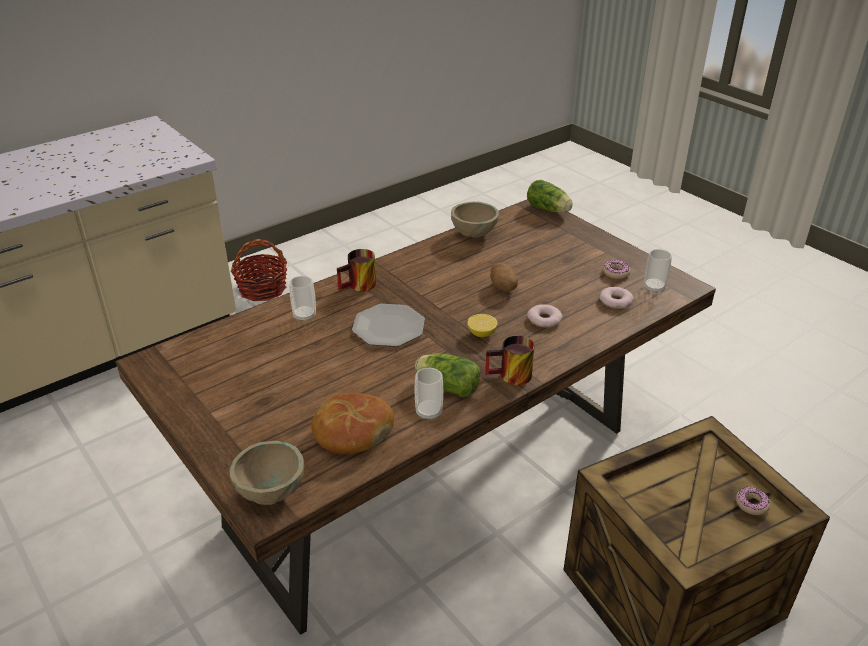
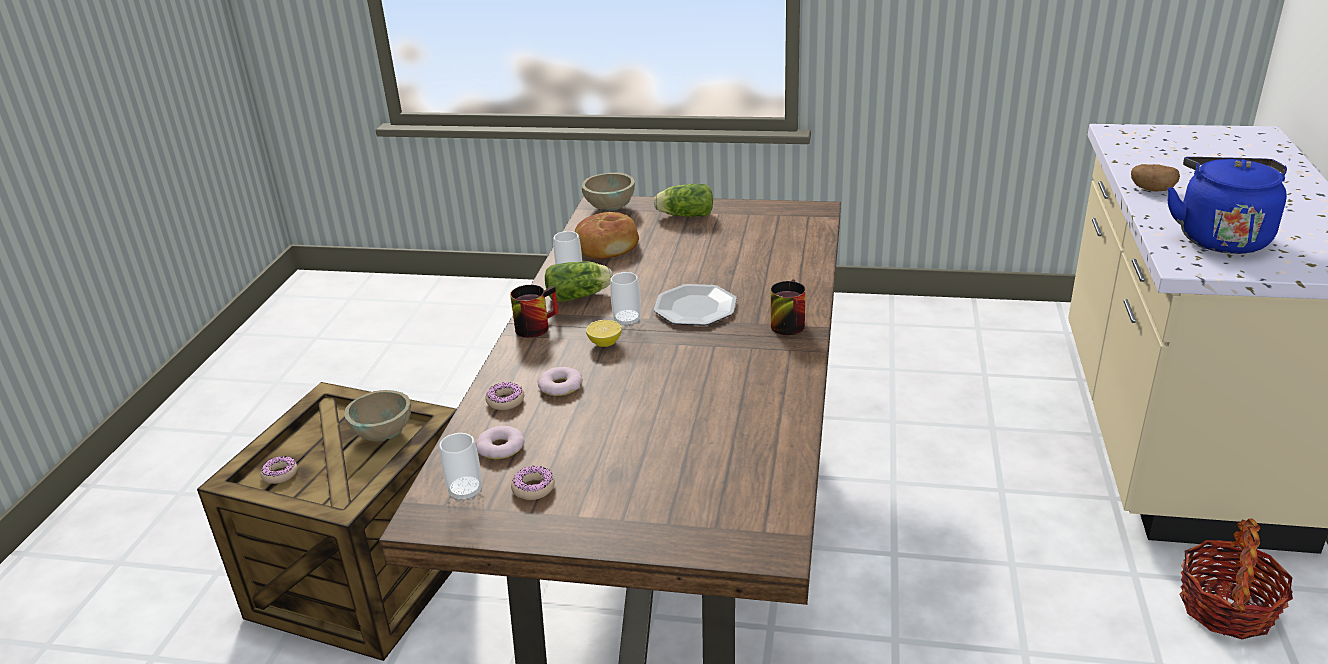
camera: 140 degrees right, 5 degrees down
cup [289,276,316,322] -> cup moved to [610,272,641,327]
beige bowl [451,202,499,238] -> beige bowl moved to [345,390,411,442]
potato [490,263,518,292] -> potato moved to [1131,164,1180,192]
lettuce [527,180,573,213] -> lettuce moved to [653,184,713,217]
none -> donut [485,382,524,410]
none -> blue kettle [1167,157,1287,254]

